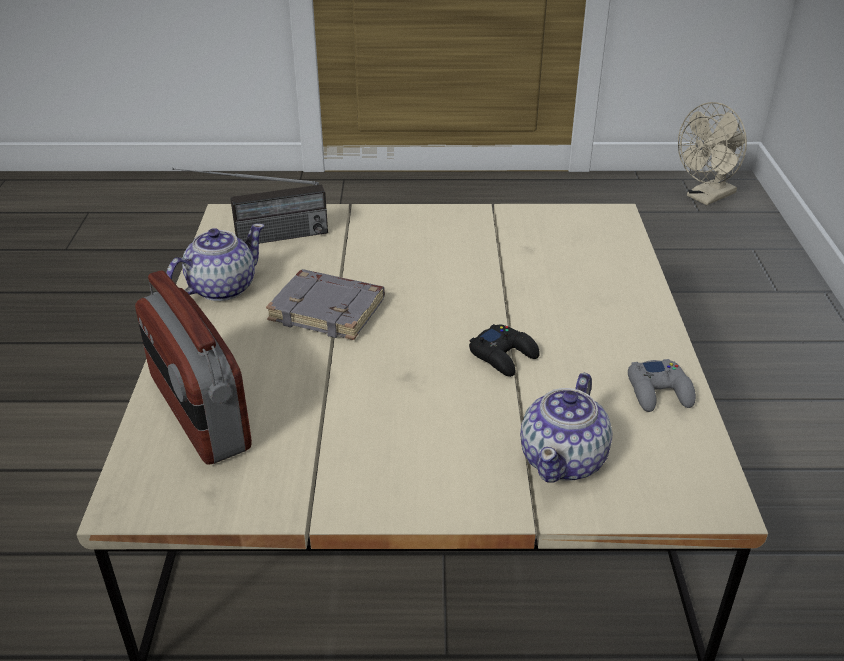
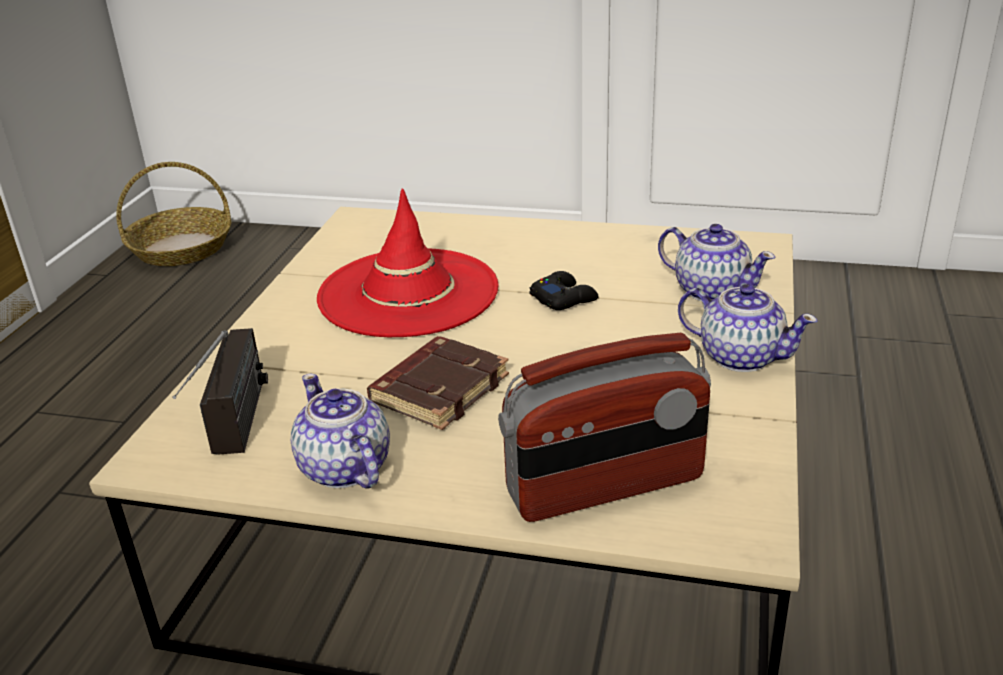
camera: 75 degrees left, 5 degrees down
grey book [266,269,385,340] -> brown book [367,336,509,430]
grey game controller [628,359,696,412] -> none
beige fan [678,102,747,205] -> basket [116,162,231,266]
none -> red hat [317,188,499,337]
none -> teapot [678,284,818,372]

